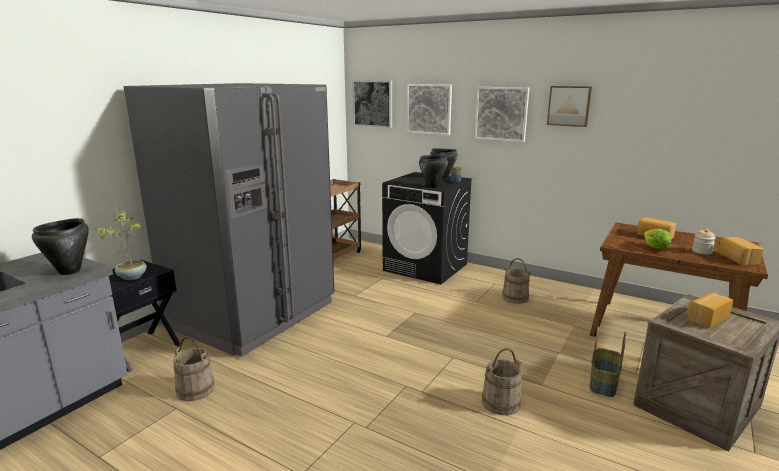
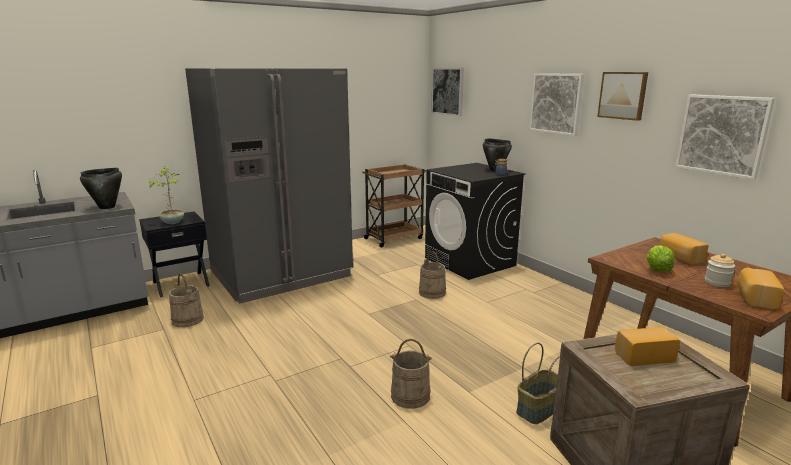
camera: 25 degrees right, 0 degrees up
picture [407,84,452,135] -> picture moved to [675,94,775,180]
black cooking pot [419,155,448,188] -> none
beige bucket [502,258,532,304] -> beige bucket moved to [419,251,446,299]

